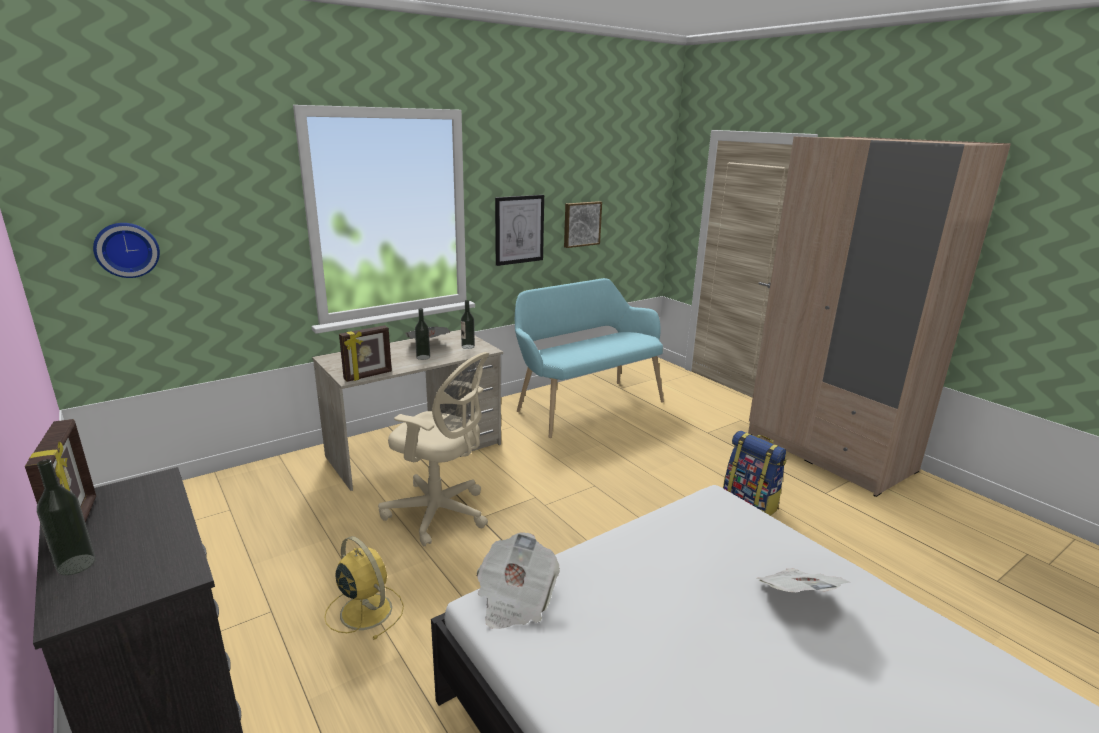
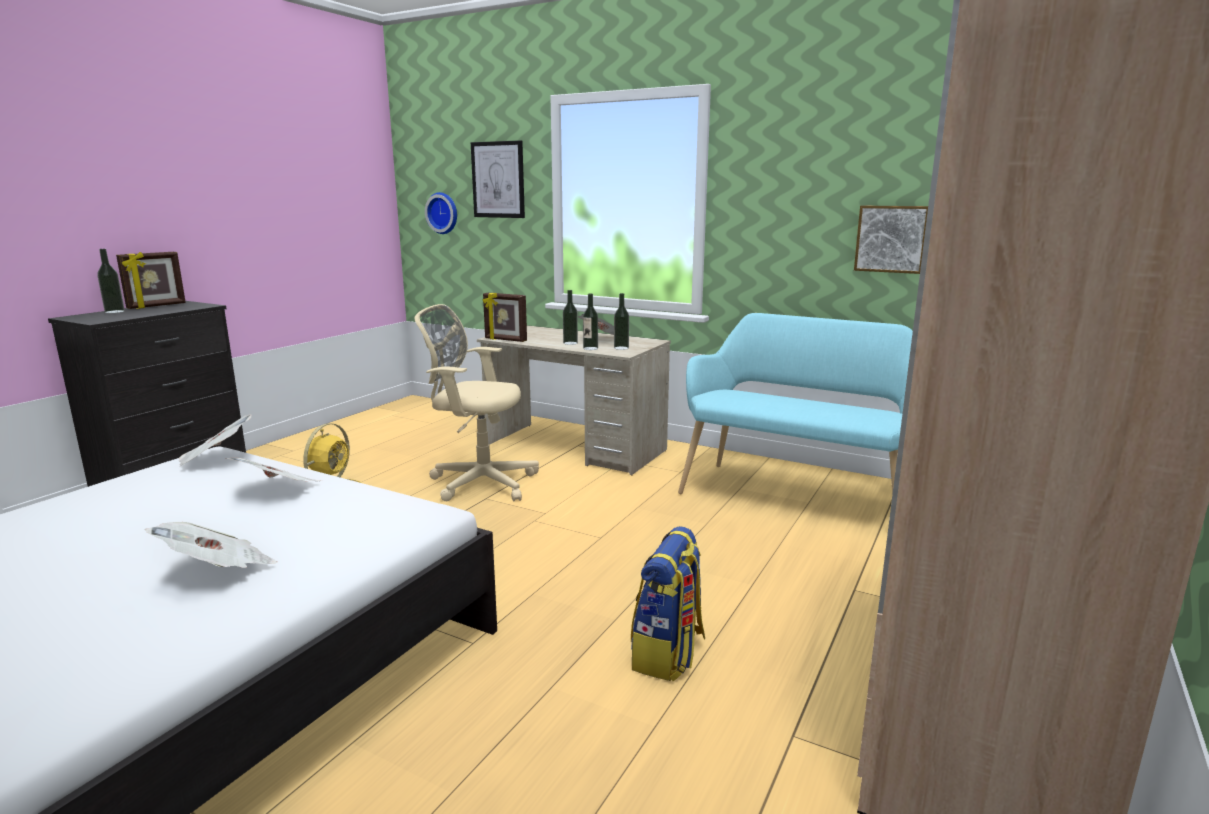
camera: 65 degrees right, 5 degrees down
beige office chair [378,352,489,546] -> beige office chair turned 105 degrees clockwise [415,304,539,502]
picture [495,195,544,266] -> picture moved to [471,140,525,218]
none -> newspaper [225,458,322,482]
none -> bottle [583,294,598,350]

